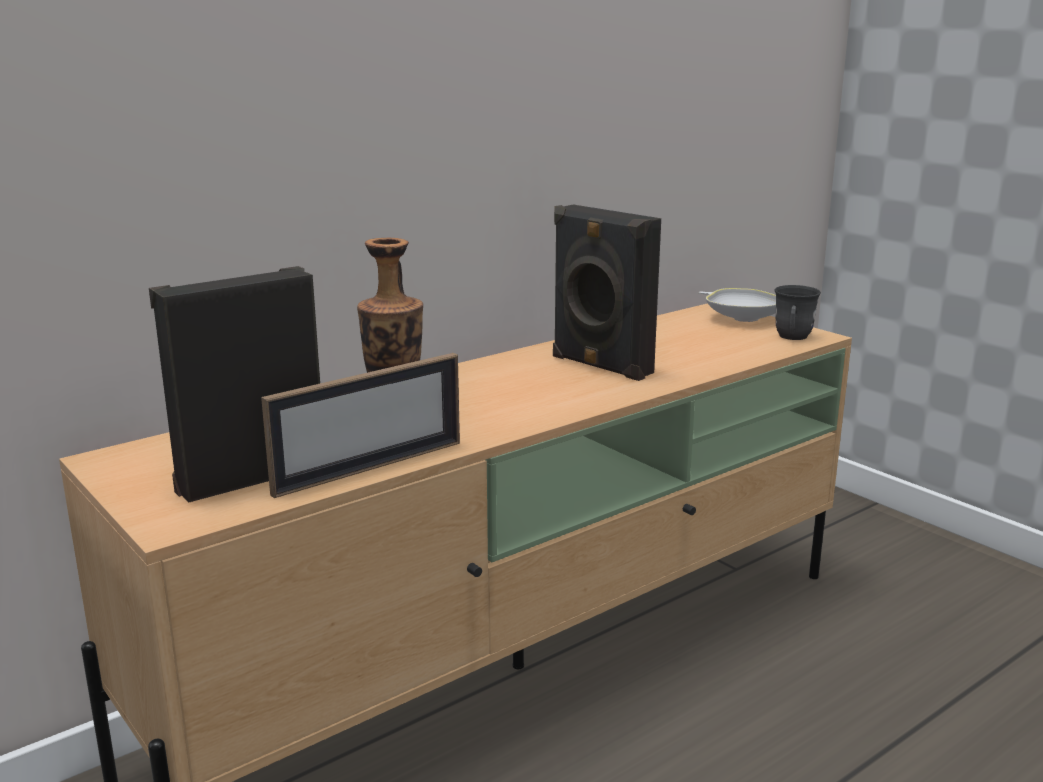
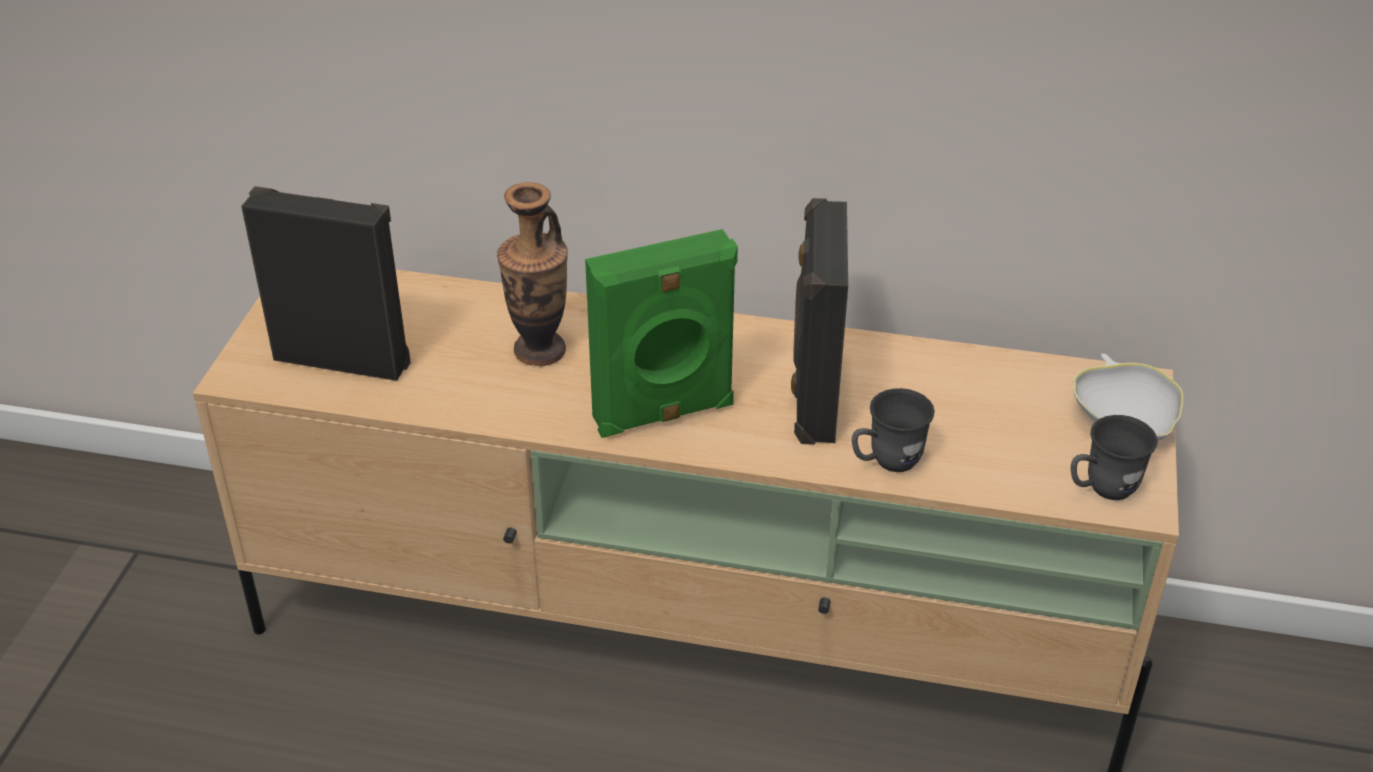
camera: 50 degrees right, 20 degrees up
picture frame [261,353,460,498] -> none
none -> green speaker [585,229,738,438]
none -> grey mug [852,388,935,472]

